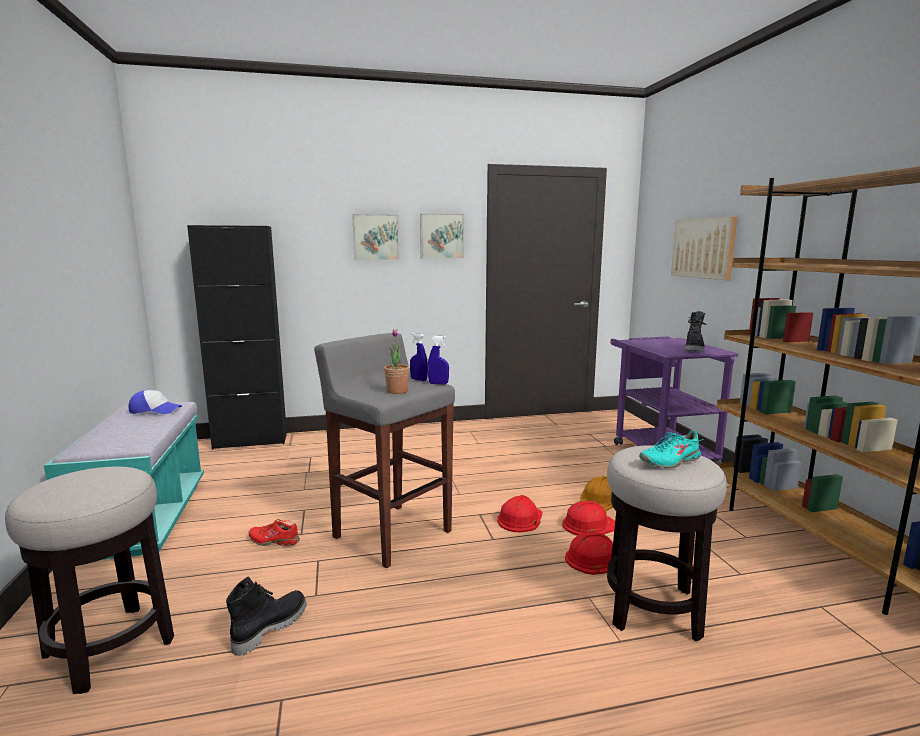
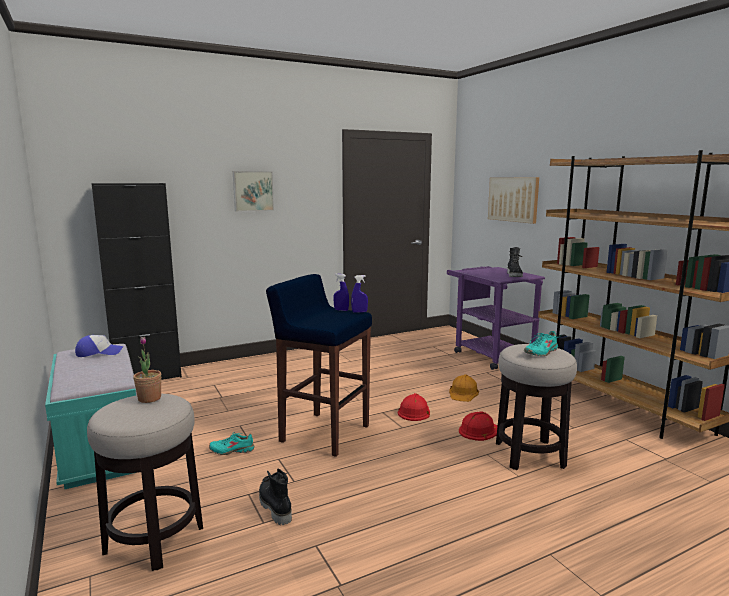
camera: 15 degrees left, 0 degrees up
black boot [226,576,307,656] -> black boot turned 45 degrees counterclockwise [259,469,292,525]
red shoe [249,519,300,546] -> turquoise shoe [209,432,254,455]
grey stool [314,333,455,568] -> blue stool [266,274,372,457]
potted plant [384,329,409,394] -> potted plant moved to [133,337,161,403]
picture [420,213,464,259] -> none
red hard hat [562,501,615,535] -> none

